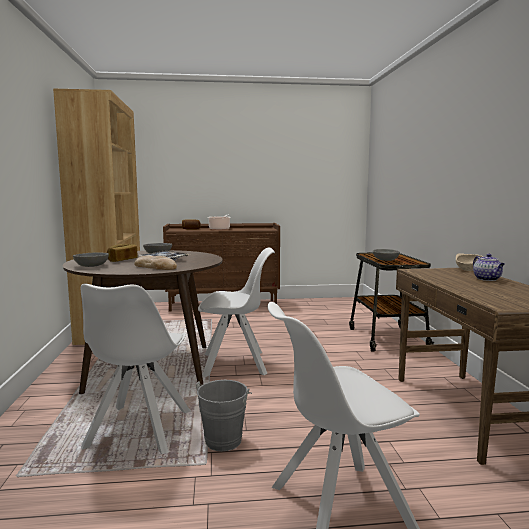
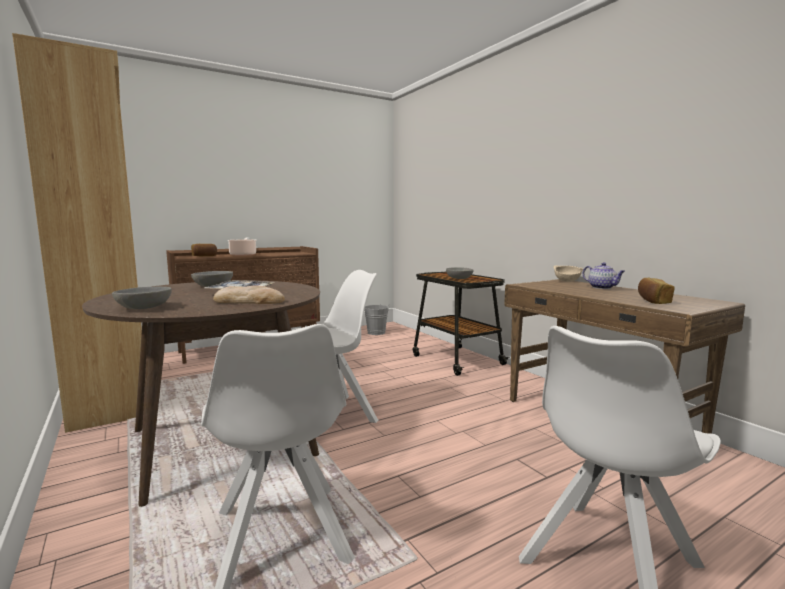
camera: 25 degrees left, 0 degrees up
bread [107,244,138,262] -> bread moved to [638,278,675,304]
grey bucket [196,380,252,451] -> grey bucket moved to [364,304,390,335]

